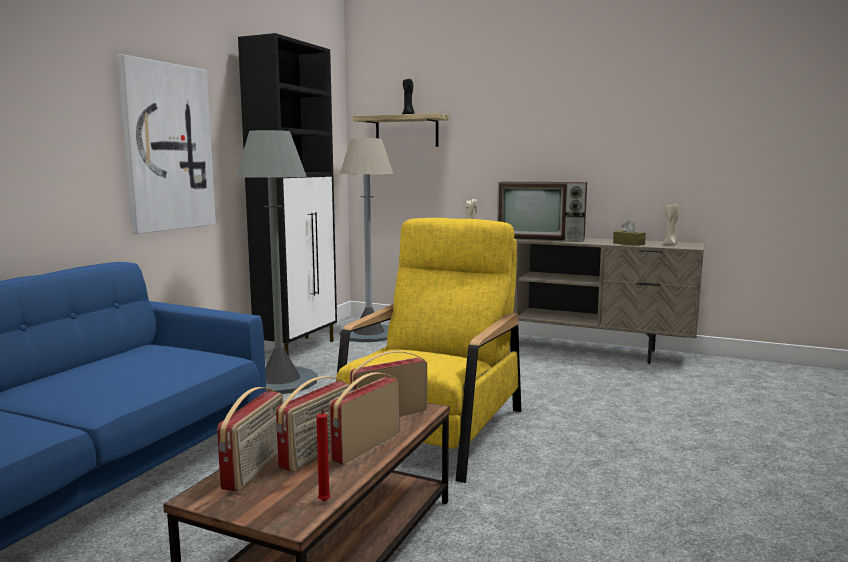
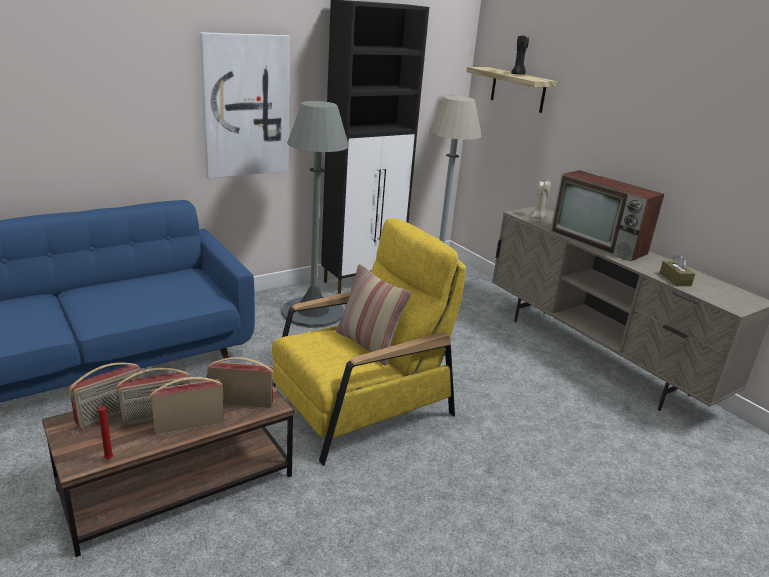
camera: 30 degrees right, 15 degrees up
beige candle [663,204,679,245] -> none
none -> pillow [336,264,411,366]

